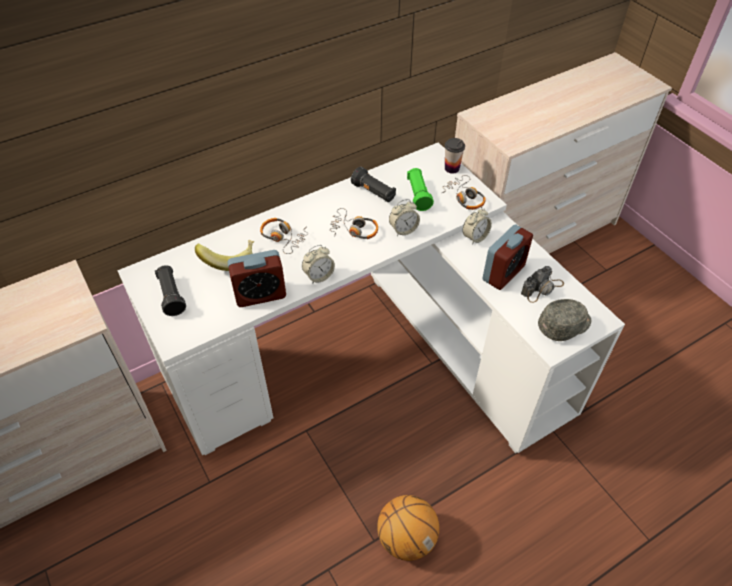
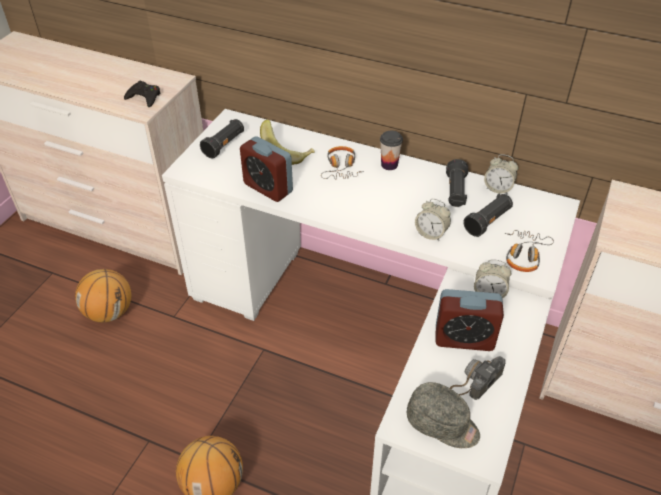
camera: 55 degrees right, 5 degrees down
alarm clock [302,245,335,284] -> alarm clock moved to [484,154,518,195]
headphones [330,208,378,239] -> none
green flashlight [407,168,434,211] -> black flashlight [464,194,513,237]
cup [445,138,465,174] -> cup moved to [380,131,403,170]
camera [521,266,564,303] -> camera turned 120 degrees clockwise [450,356,506,400]
none -> basketball [75,269,131,323]
none -> black game controller [124,81,161,107]

